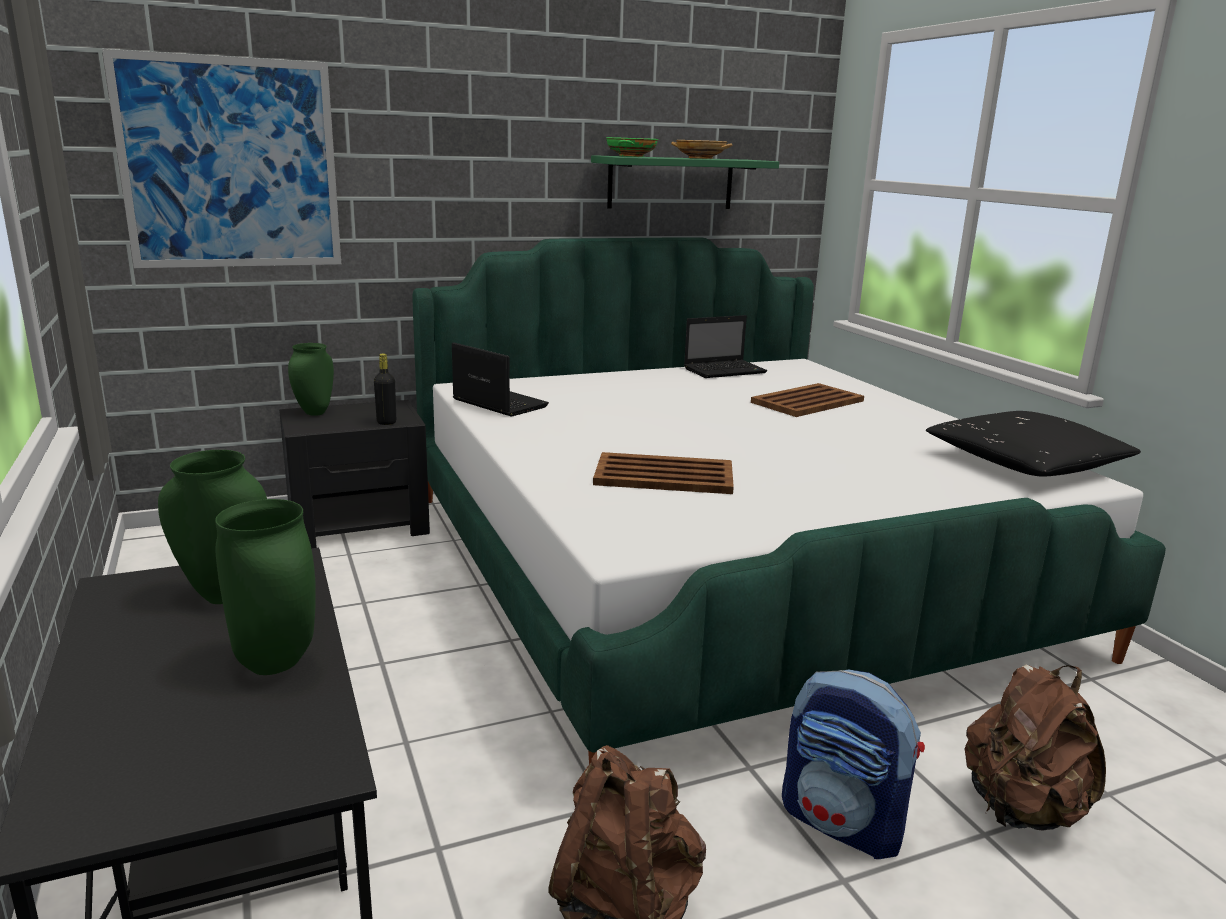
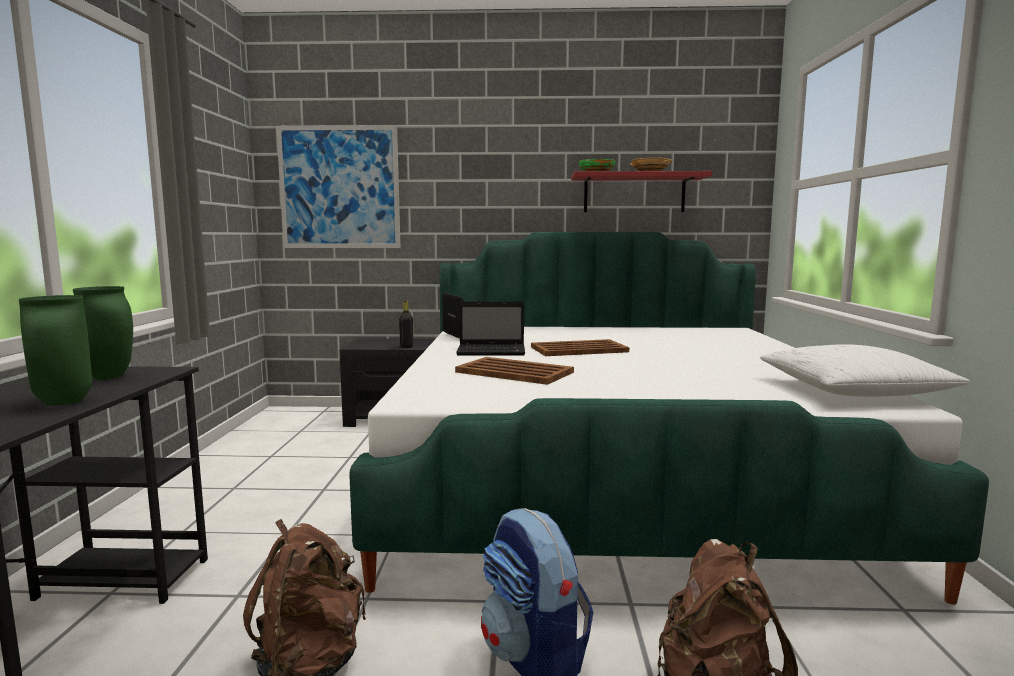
camera: 25 degrees right, 10 degrees down
green vase [288,343,334,416] -> none
green shelf [591,155,779,209] -> red shelf [571,171,712,212]
laptop [684,315,768,378] -> laptop moved to [456,301,525,356]
brown tray [751,383,864,417] -> brown tray moved to [531,339,629,356]
black pillow [926,411,1141,477] -> white pillow [760,344,971,397]

